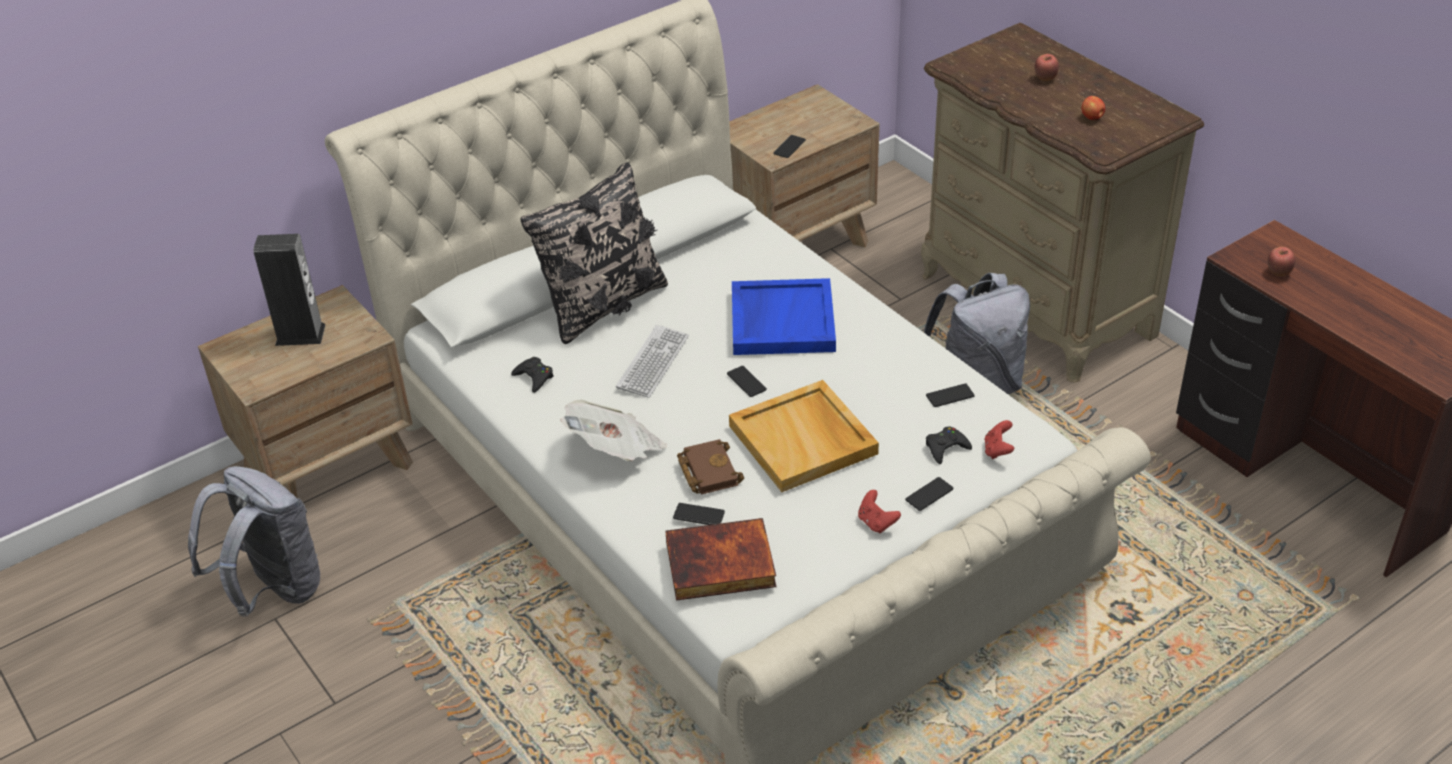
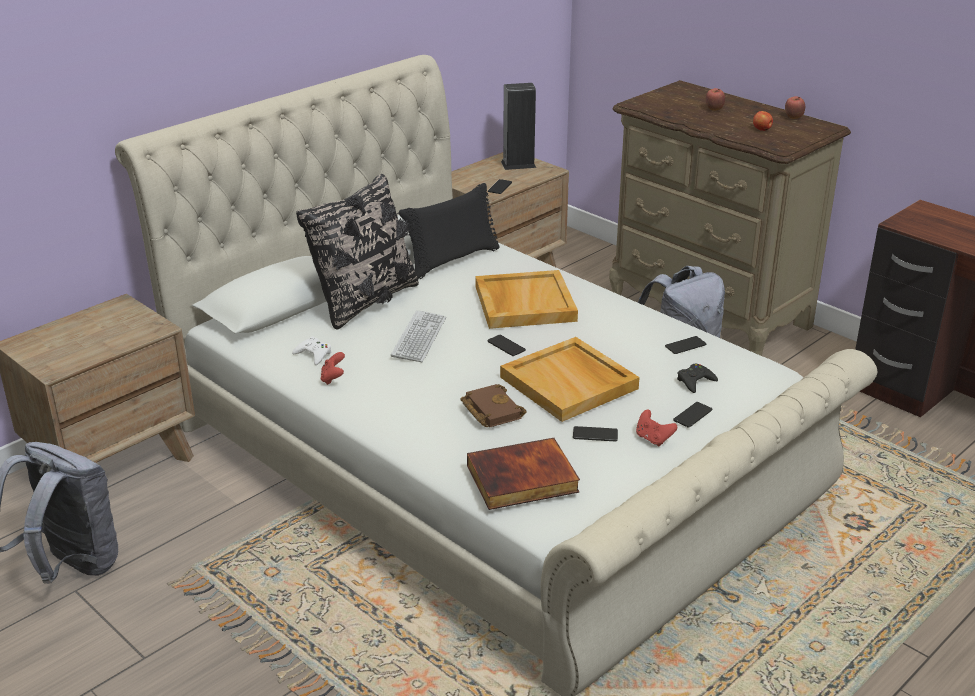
camera: 10 degrees left, 10 degrees down
speaker [253,234,326,346] -> speaker moved to [501,83,536,170]
black game controller [511,357,554,393] -> white game controller [292,336,331,365]
newspaper [560,400,667,461] -> none
phone [673,503,725,525] -> phone moved to [573,426,618,442]
blue tray [732,278,836,355] -> beige tray [475,270,578,329]
red game controller [984,420,1014,459] -> red game controller moved to [321,352,345,385]
apple [1267,247,1295,276] -> apple moved to [785,96,805,119]
none -> black pillow [399,183,500,279]

